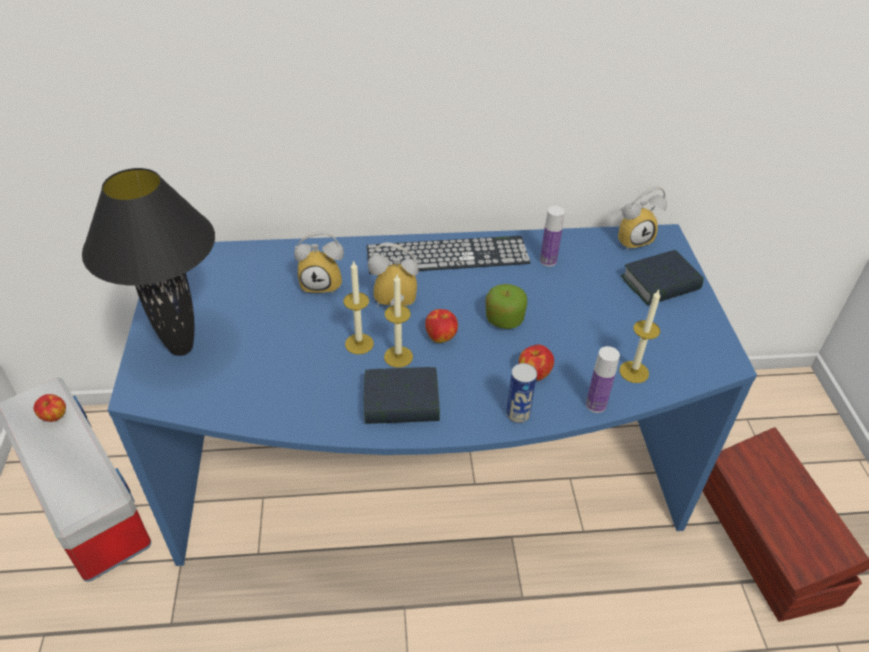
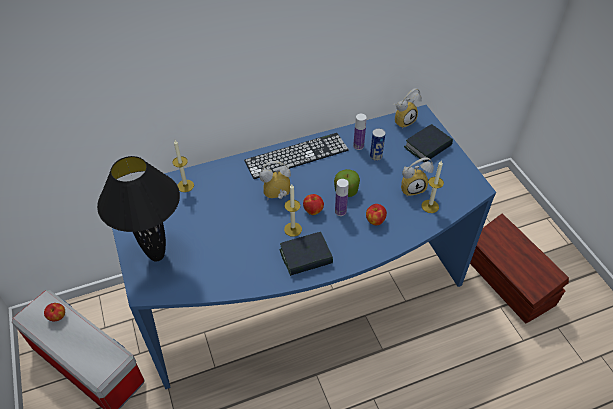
camera: 15 degrees left, 5 degrees up
alarm clock [294,231,344,294] -> alarm clock moved to [401,157,434,196]
candle [343,260,374,354] -> candle moved to [173,140,194,192]
can [506,363,537,423] -> can moved to [370,128,386,161]
bottle [586,346,620,413] -> bottle moved to [335,179,349,216]

